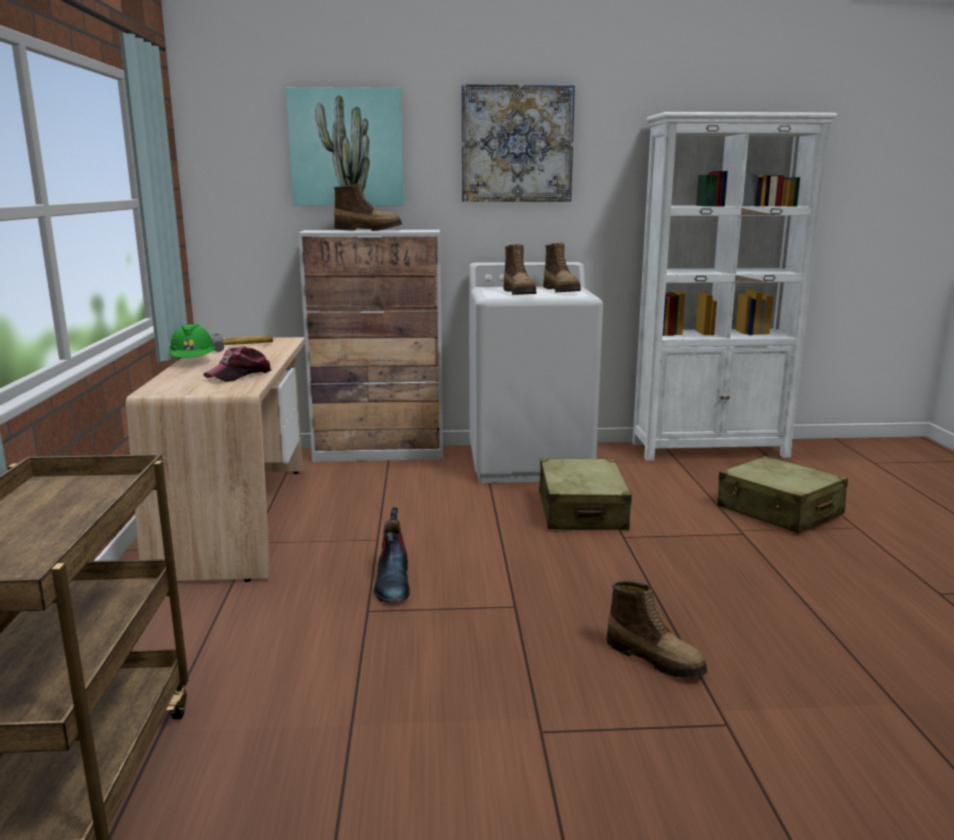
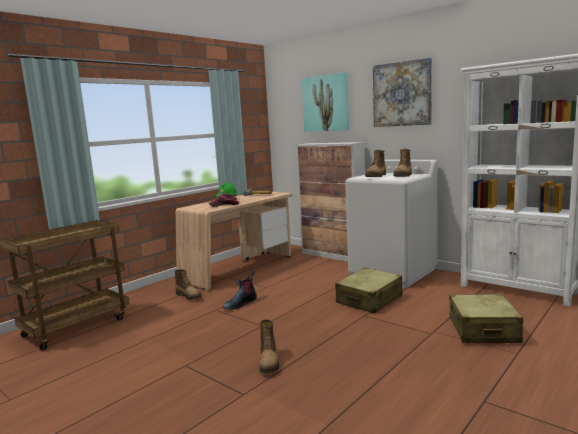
camera: 45 degrees right, 5 degrees down
boot [334,183,402,231] -> boot moved to [174,269,202,300]

